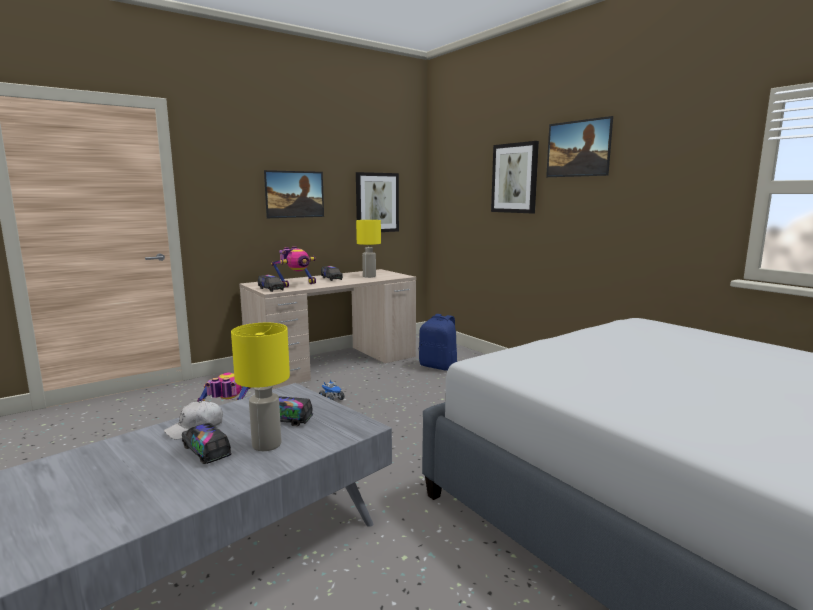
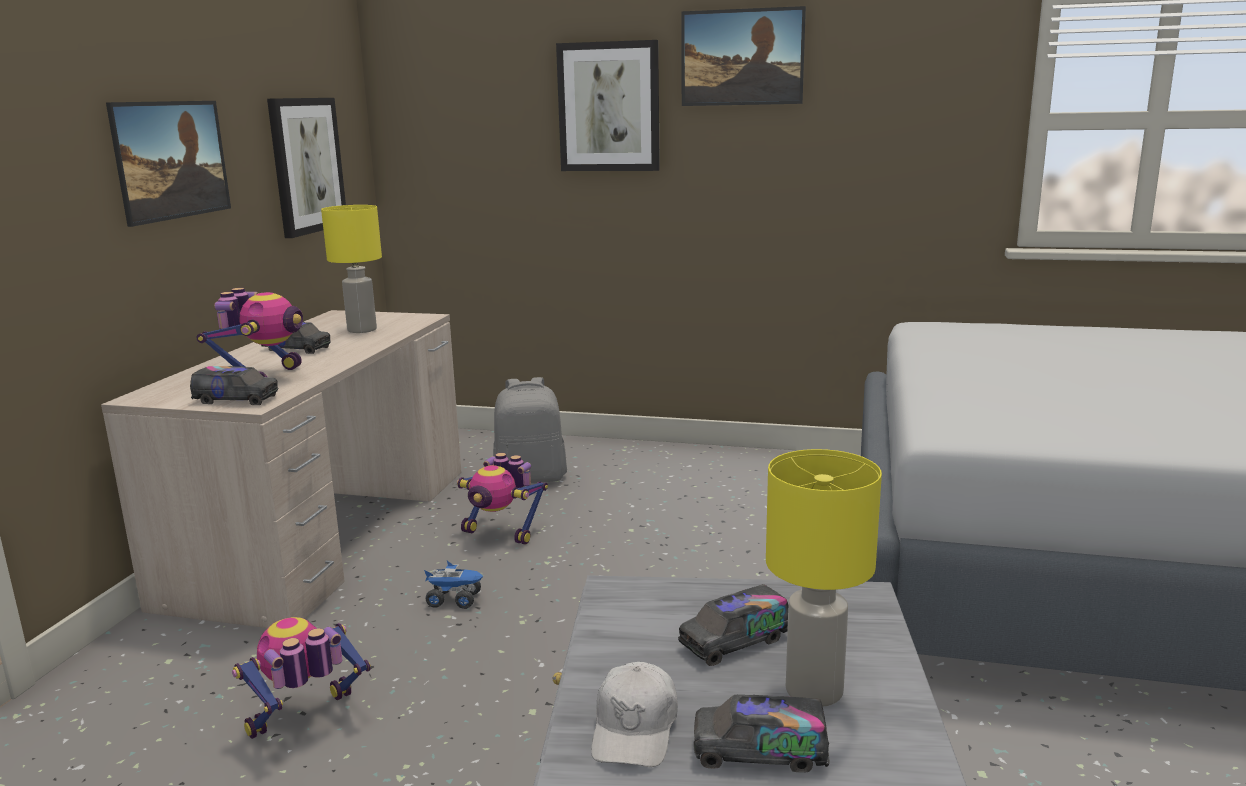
camera: 40 degrees left, 5 degrees up
blue backpack [419,314,457,371] -> grey backpack [493,377,567,483]
none -> toy robot [457,453,548,545]

